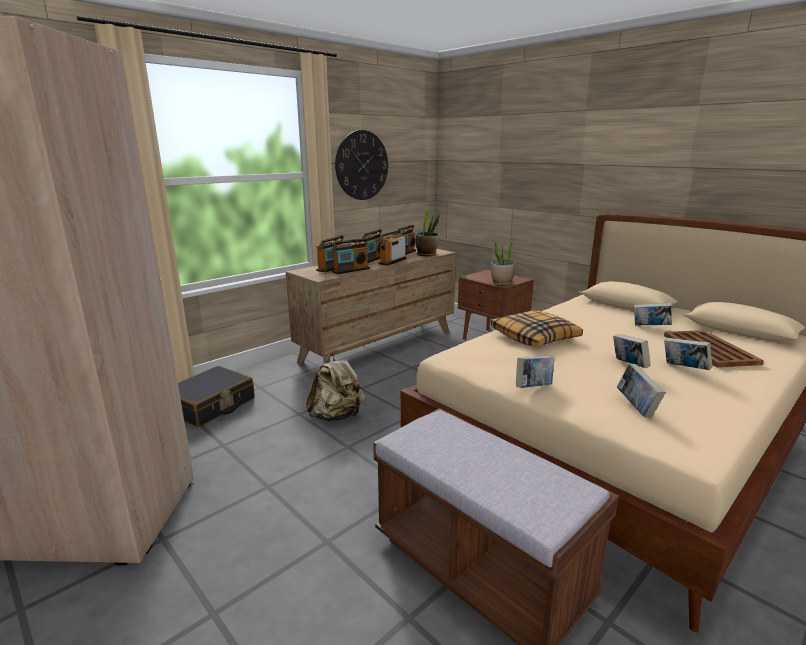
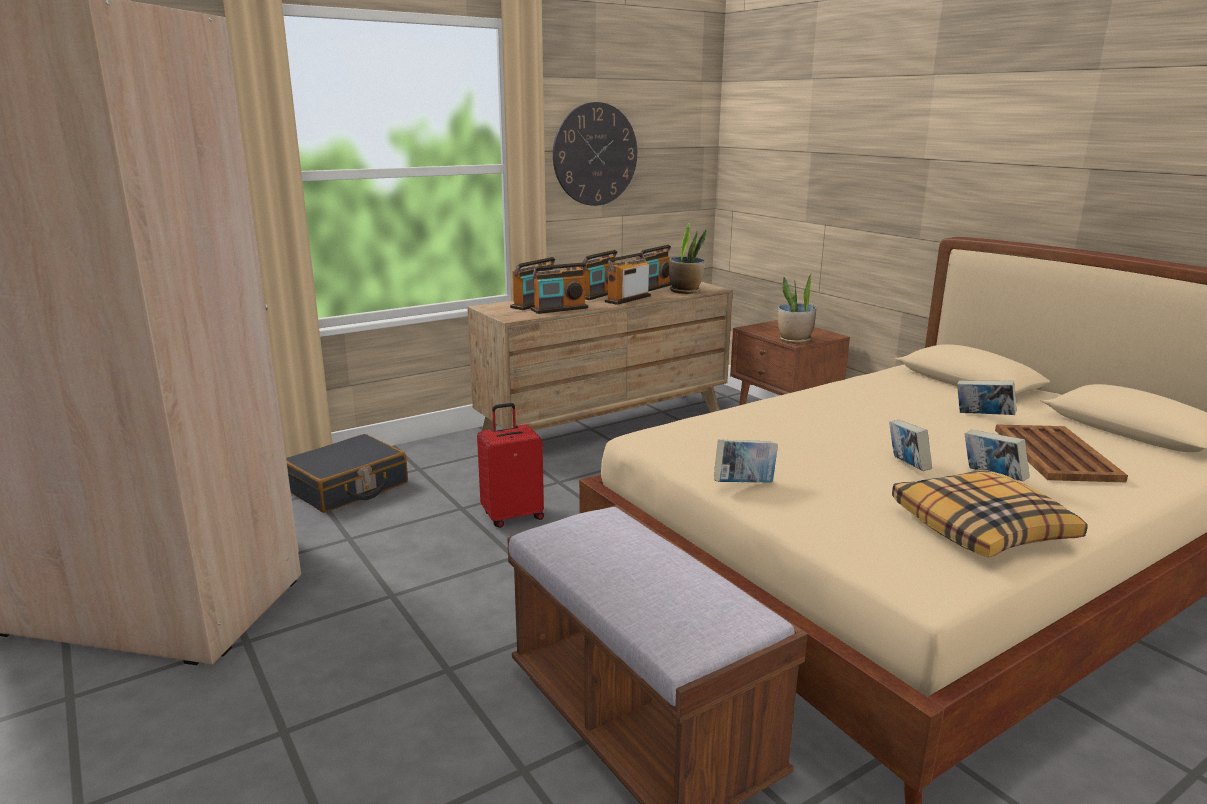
camera: 10 degrees right, 0 degrees up
beige backpack [306,353,365,421] -> red suitcase [477,403,544,528]
pillow [491,310,583,347] -> pillow moved to [892,469,1088,557]
book [617,363,666,418] -> none

